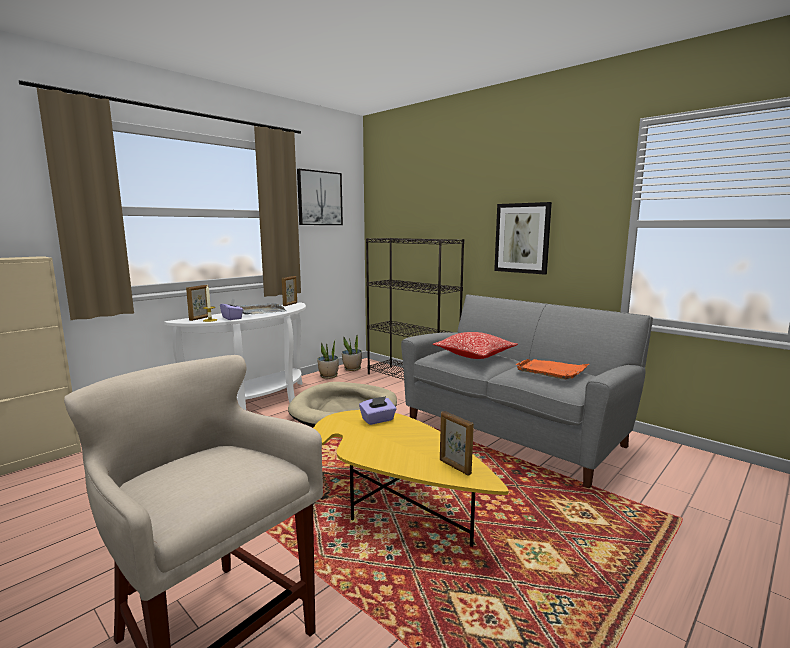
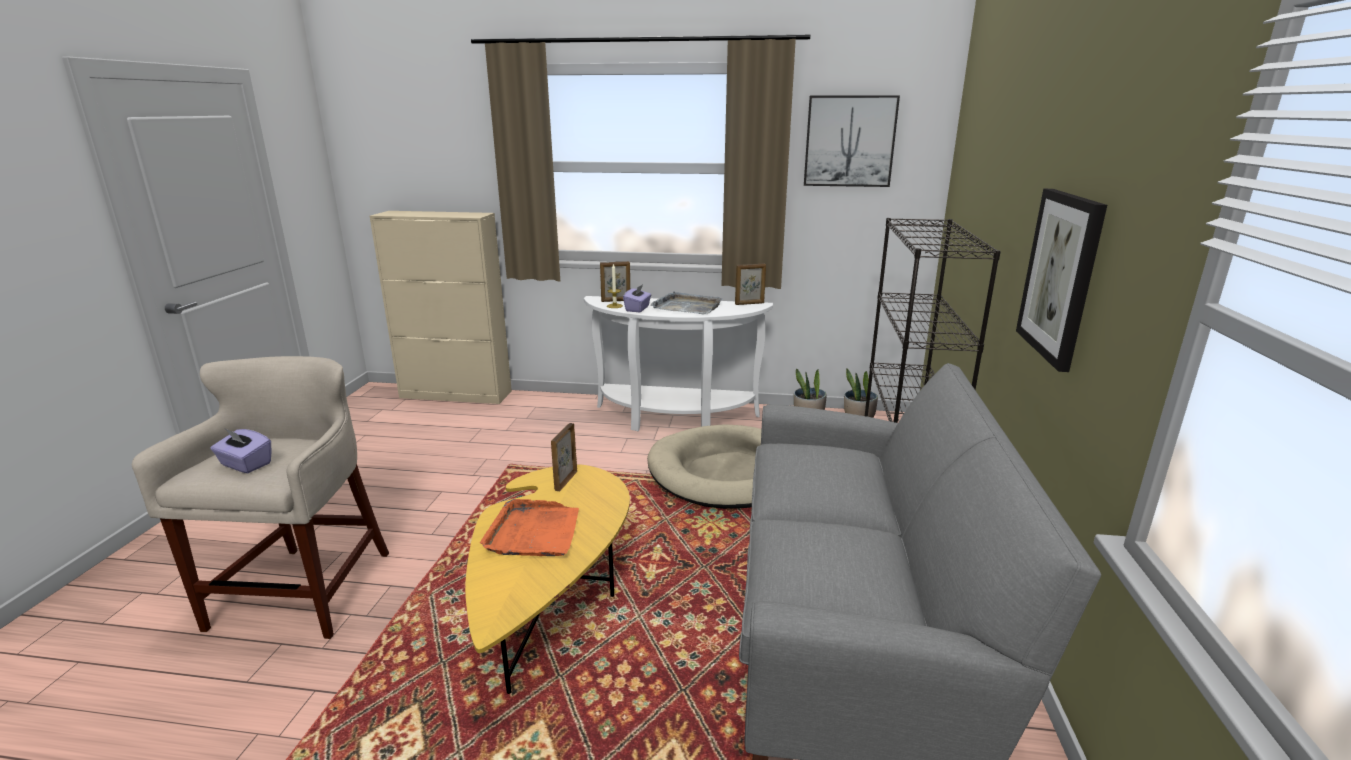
camera: 55 degrees right, 10 degrees up
purple tissue box [359,396,397,425] -> purple tissue box moved to [210,429,272,473]
pillow [432,332,518,359] -> none
picture frame [440,411,474,476] -> picture frame moved to [551,423,577,491]
orange tray [515,359,589,380] -> orange tray moved to [480,499,579,556]

